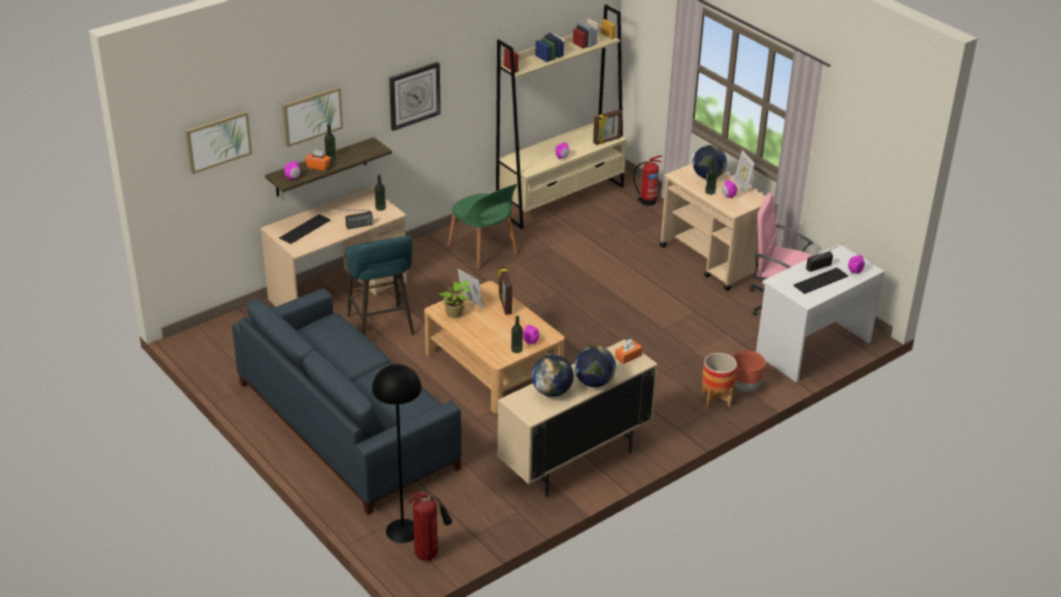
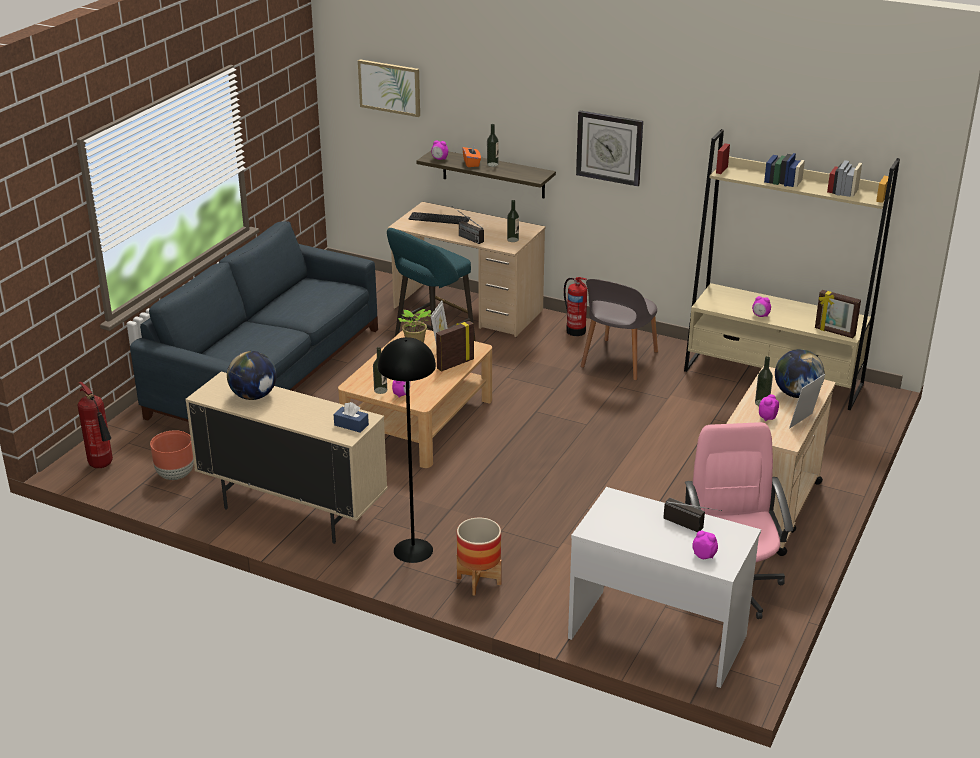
camera: 65 degrees right, 5 degrees down
picture [282,86,343,147] -> none
black floor lamp [372,364,422,543] -> black floor lamp moved to [378,337,436,563]
green chair [448,184,518,269] -> grey chair [581,279,658,381]
globe [574,345,616,387] -> none
orange tissue box [615,339,642,364] -> blue tissue box [334,402,369,433]
fire extinguisher [633,155,662,206] -> fire extinguisher moved to [564,277,587,336]
brown planter [733,350,766,392] -> brown planter moved to [150,430,194,480]
keyboard [793,268,848,294] -> none

